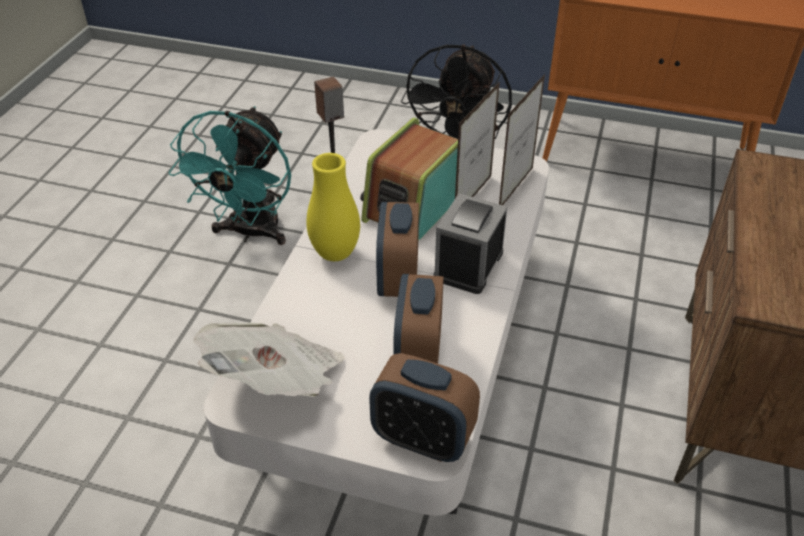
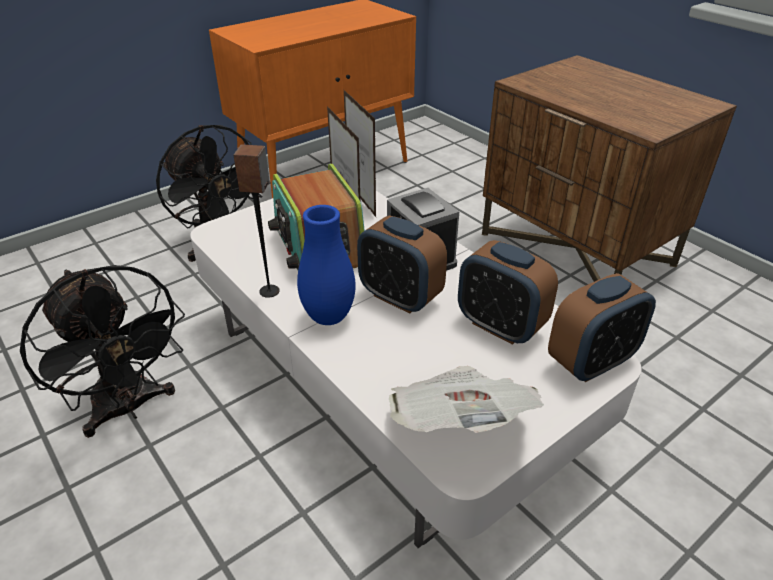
camera: 55 degrees left, 5 degrees down
turquoise fan [169,106,291,245] -> black fan [20,265,185,438]
yellow vase [306,153,360,261] -> blue vase [297,205,356,325]

